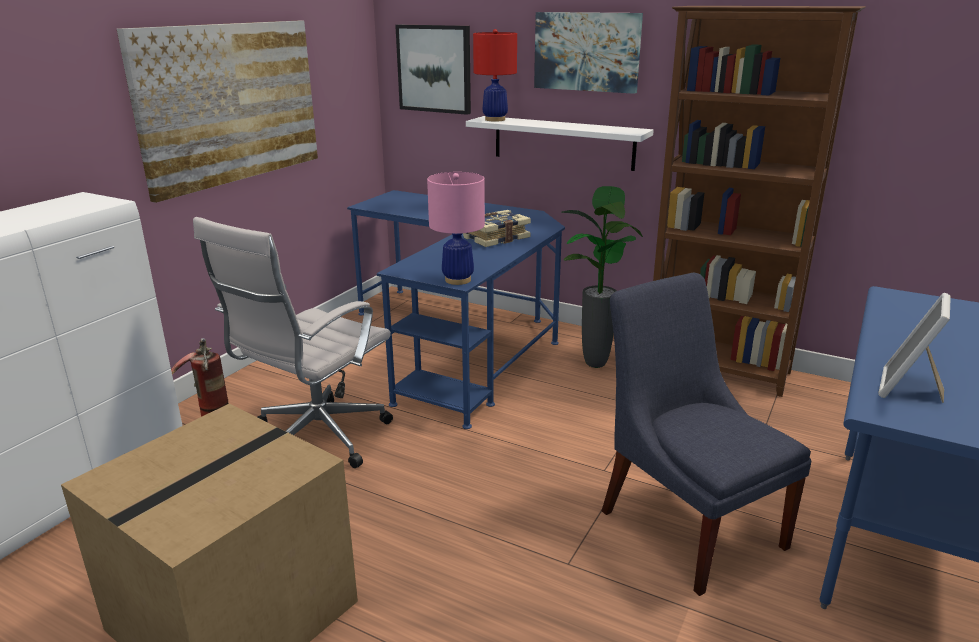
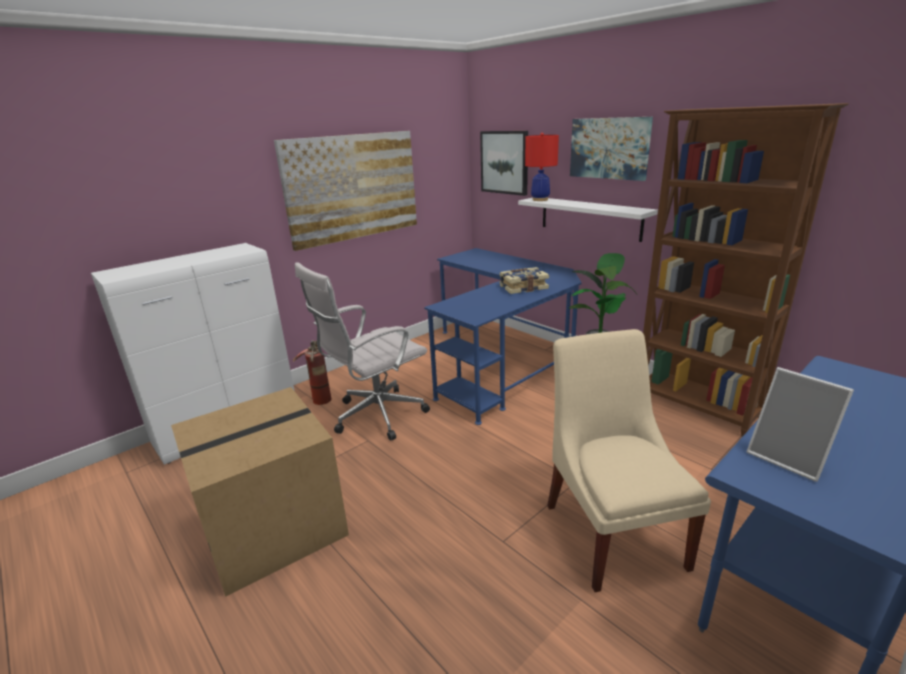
camera: 20 degrees right, 0 degrees up
pink table lamp [427,172,485,285] -> none
blue chair [602,272,812,596] -> beige chair [547,329,711,592]
picture frame [878,293,951,403] -> picture frame turned 90 degrees counterclockwise [747,367,854,482]

